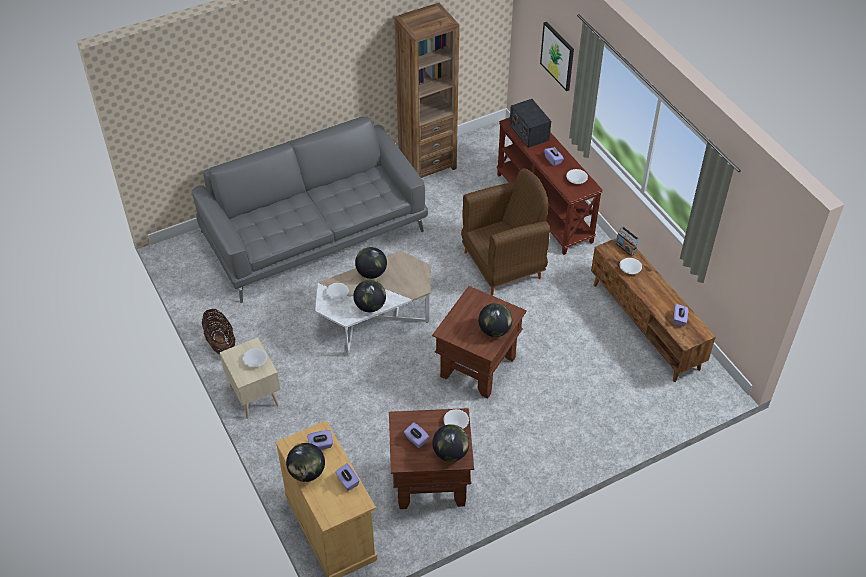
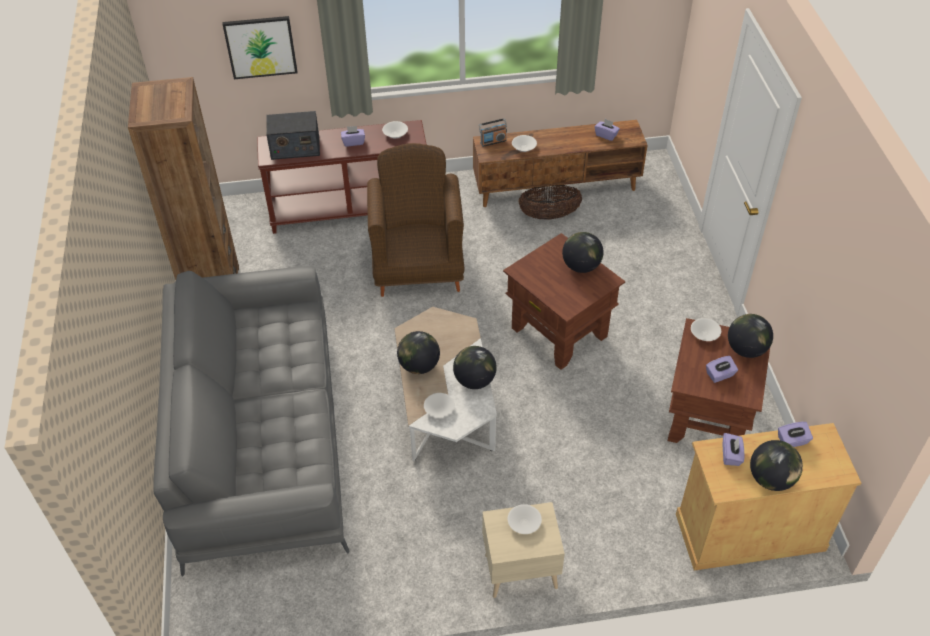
camera: 70 degrees left, 0 degrees up
basket [202,309,235,355] -> basket moved to [518,185,582,220]

